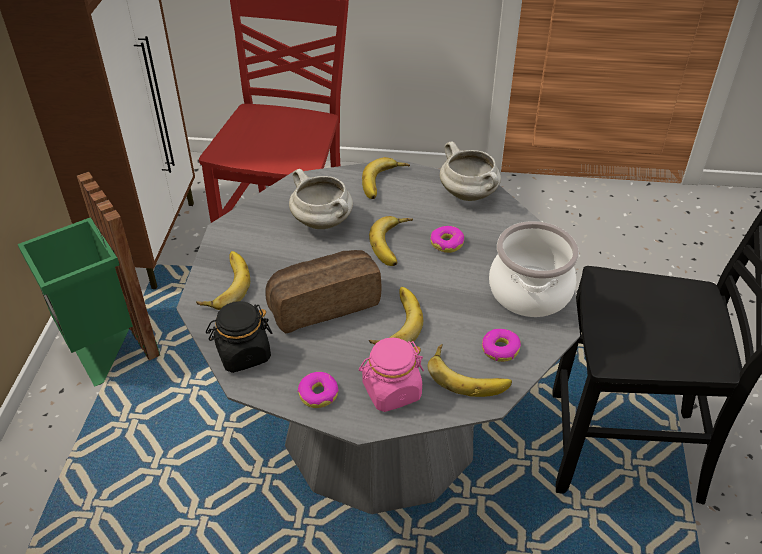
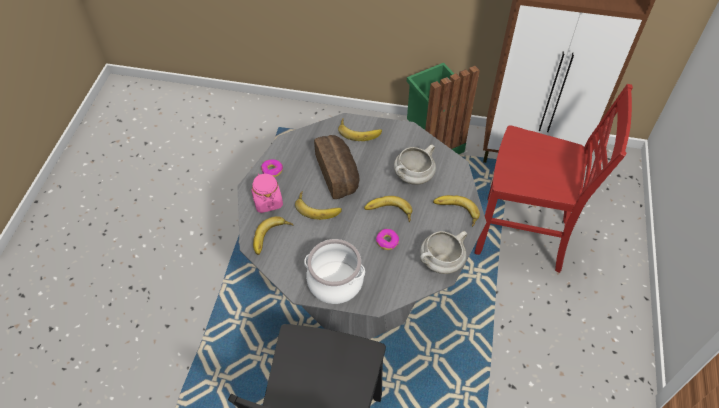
camera: 95 degrees right, 10 degrees up
black jar [206,301,272,373] -> none
donut [482,329,521,362] -> none

